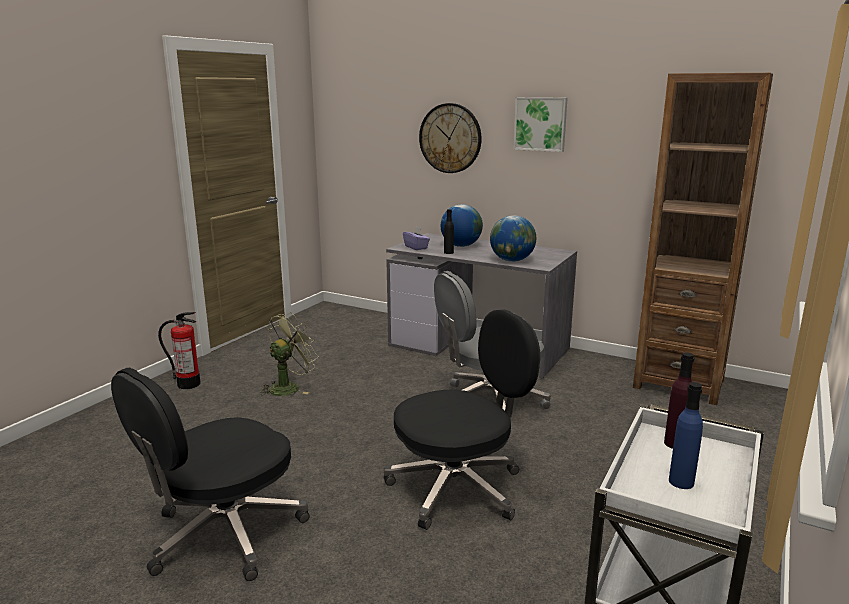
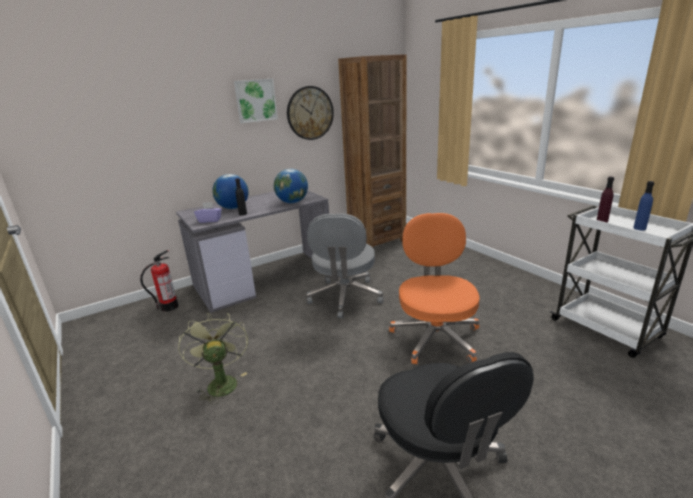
camera: 60 degrees left, 5 degrees up
fire extinguisher [158,312,201,389] -> fire extinguisher moved to [140,250,178,312]
black office chair [384,310,540,530] -> orange office chair [389,213,480,364]
wall clock [419,103,482,173] -> wall clock moved to [287,86,334,140]

